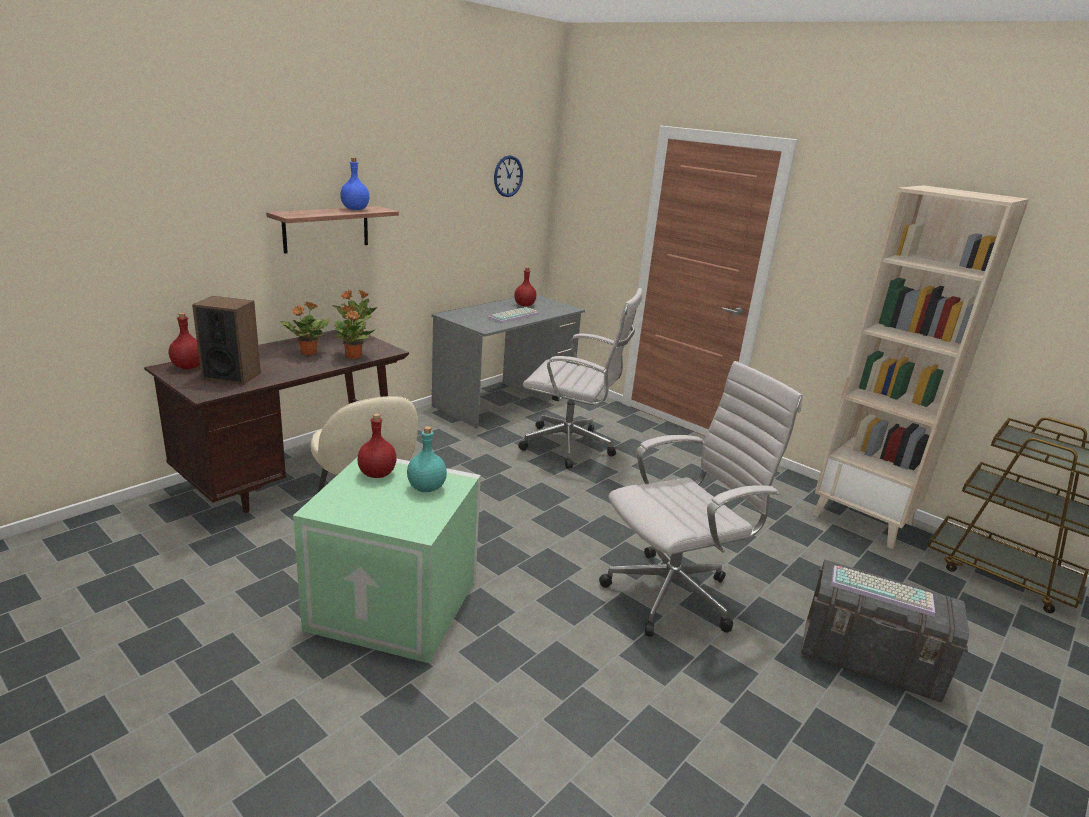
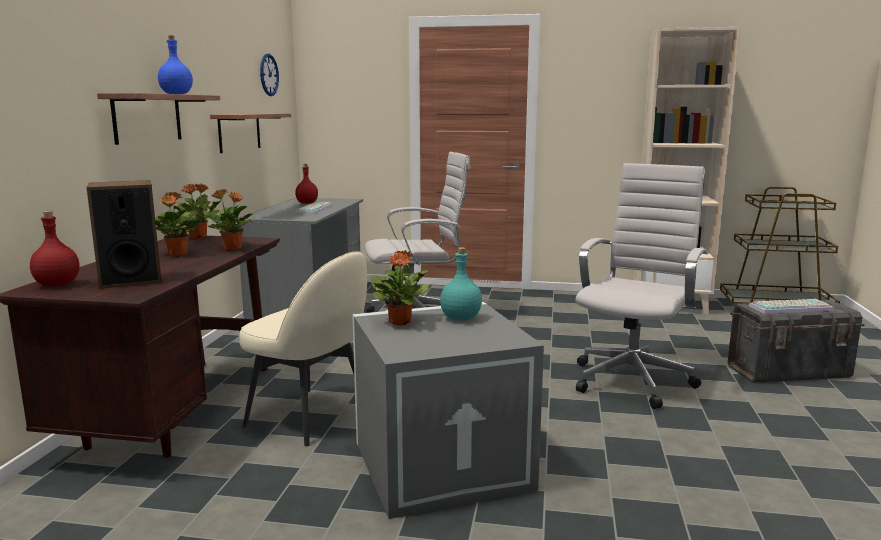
camera: 30 degrees left, 10 degrees down
green storage box [293,457,481,663] -> grey storage box [352,302,544,519]
red bottle [357,413,397,478] -> potted plant [371,250,430,326]
none -> shelf [210,113,291,153]

